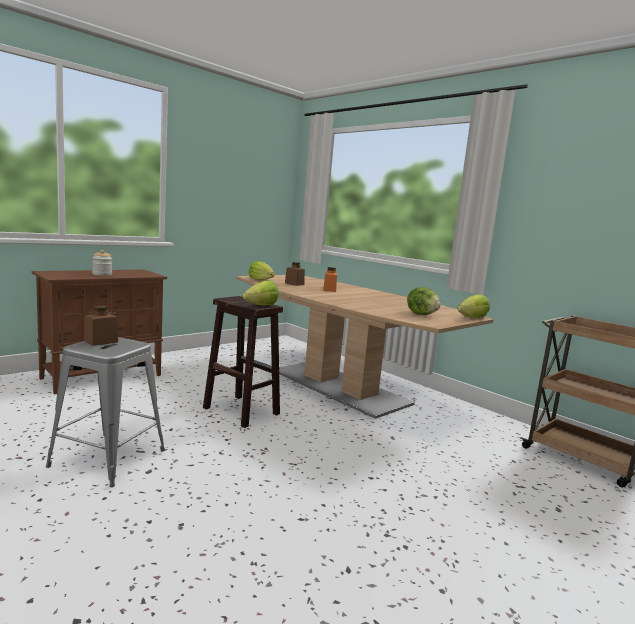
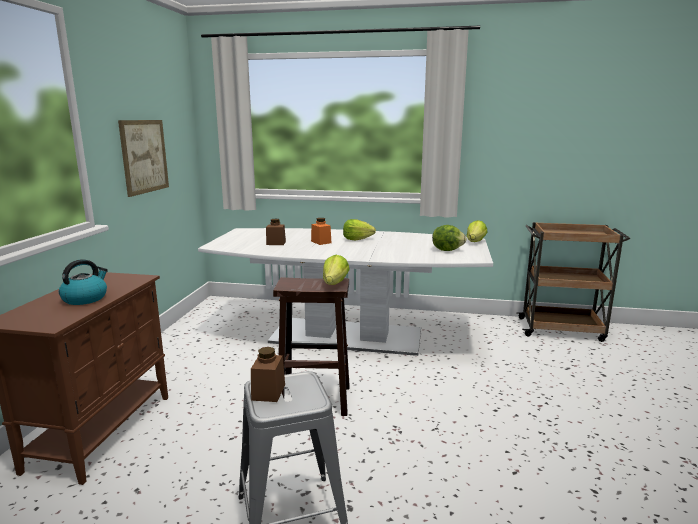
camera: 35 degrees left, 5 degrees up
jar [92,250,112,276] -> kettle [59,259,108,305]
brown dining table [237,275,493,419] -> white dining table [198,228,493,356]
lettuce [249,261,275,280] -> lettuce moved to [343,219,376,240]
none -> picture [118,120,169,197]

